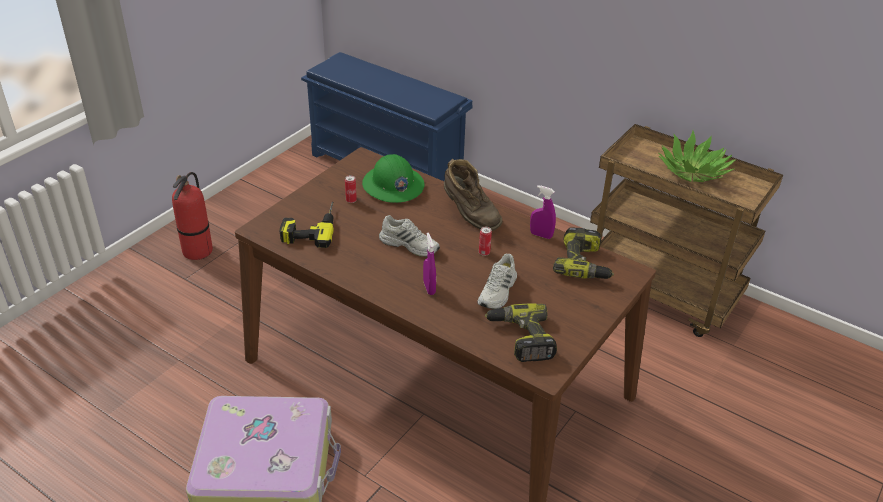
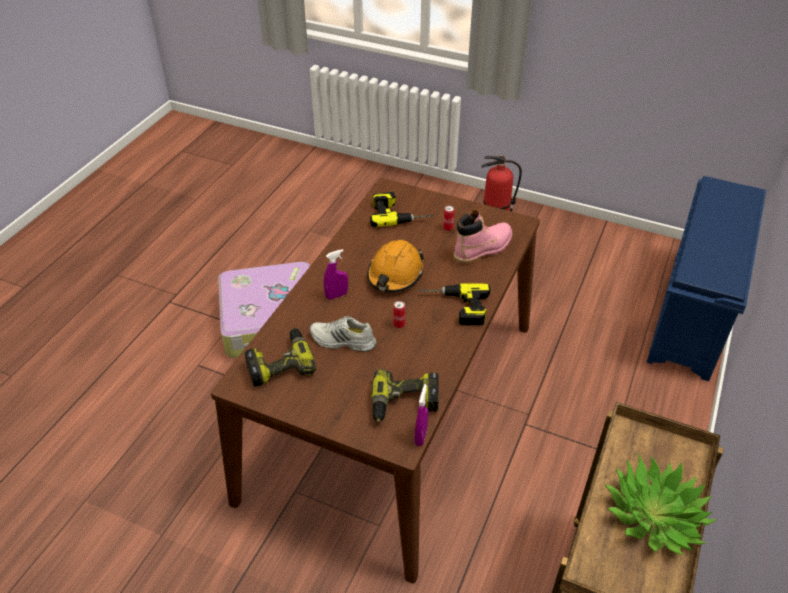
camera: 80 degrees right, 5 degrees up
green hard hat [362,154,425,203] -> pink boot [453,209,512,266]
white shoe [379,215,440,257] -> orange hard hat [367,240,425,292]
brown boot [444,159,503,231] -> power drill [419,284,491,325]
purple spray bottle [530,185,556,239] -> purple spray bottle moved to [415,384,428,446]

